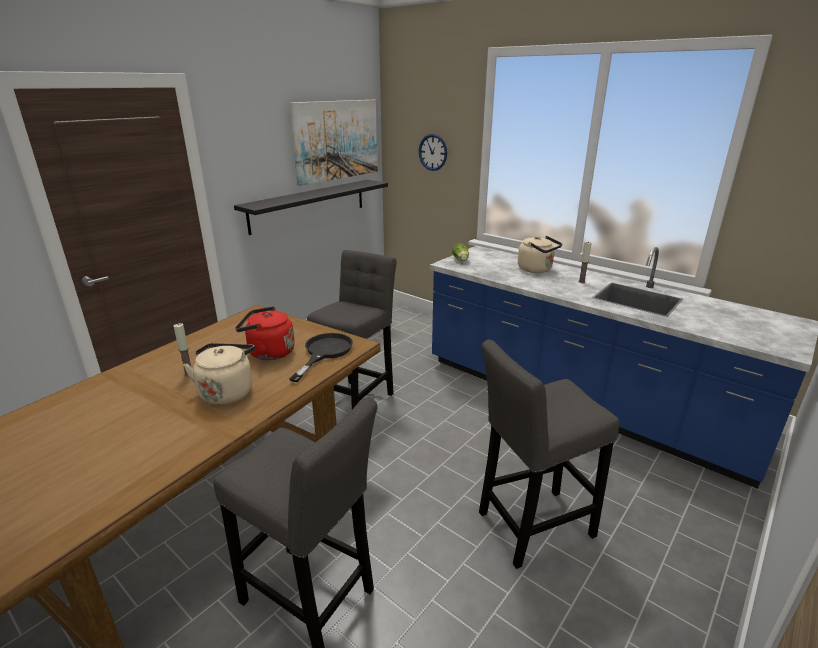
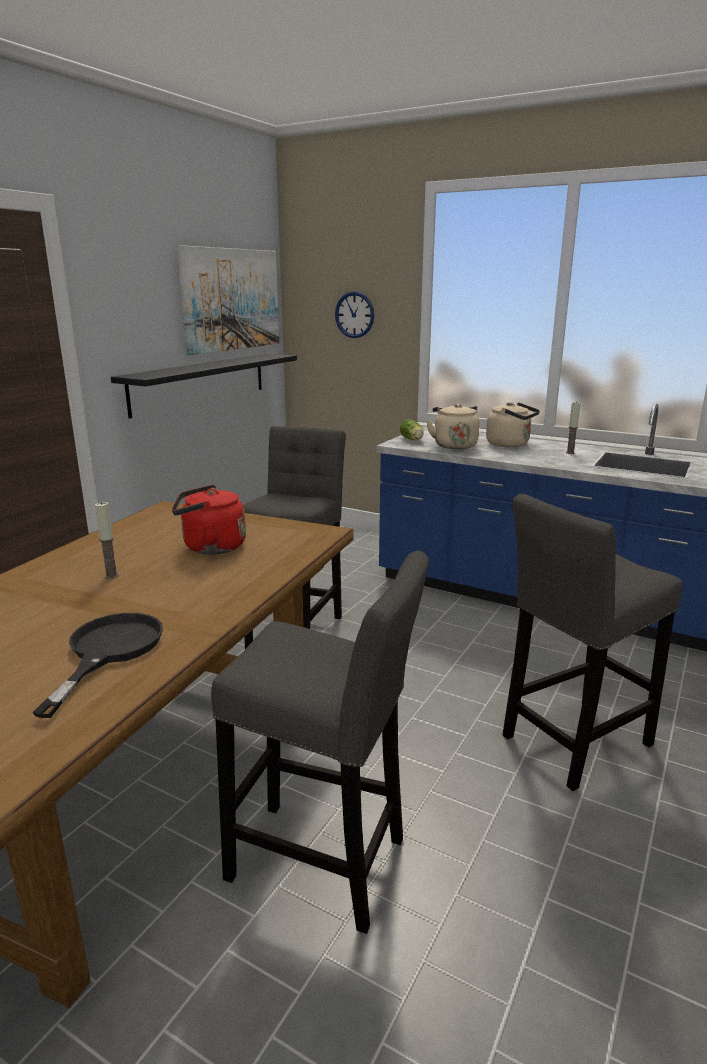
camera: 10 degrees left, 5 degrees down
beige kettle [183,343,255,405] -> beige kettle moved to [426,404,479,449]
black frying pan [289,333,353,382] -> black frying pan moved to [32,613,163,718]

